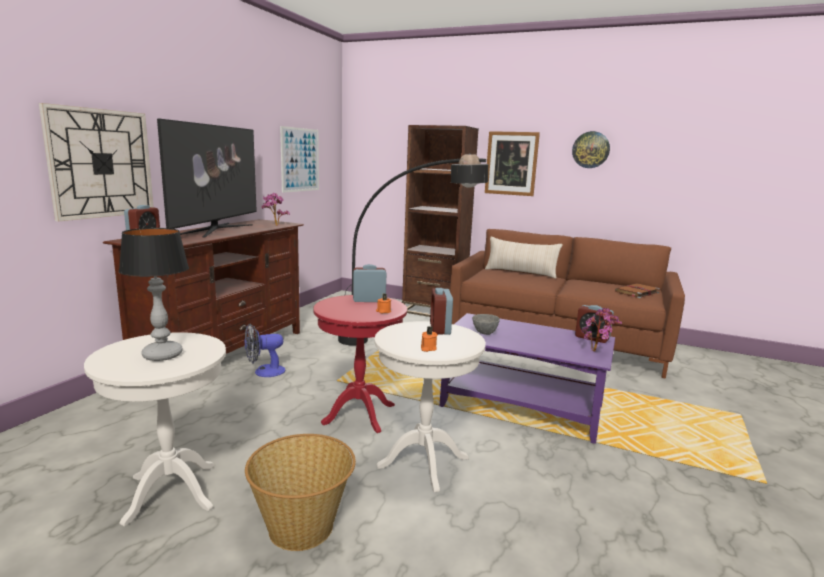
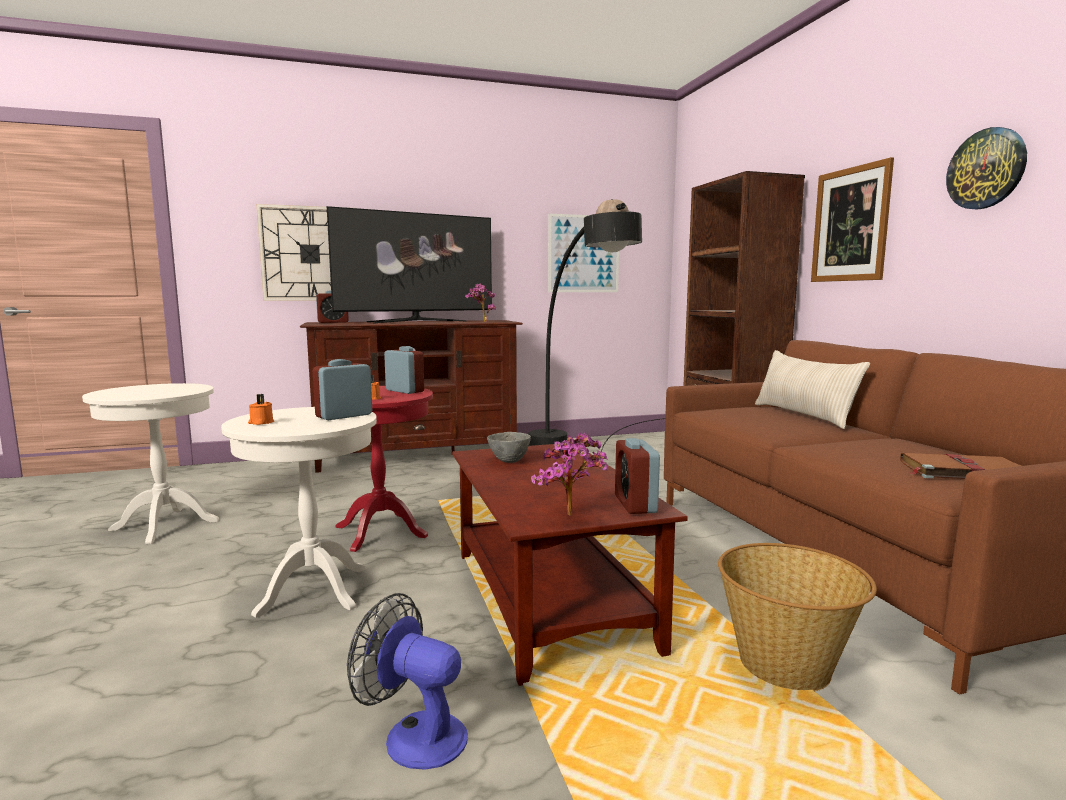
camera: 50 degrees right, 5 degrees down
table lamp [119,228,189,361] -> none
fan [245,324,285,377] -> fan moved to [347,593,468,770]
basket [245,434,356,551] -> basket moved to [718,543,877,691]
purple coffee table [440,313,615,444] -> brown coffee table [452,444,688,686]

